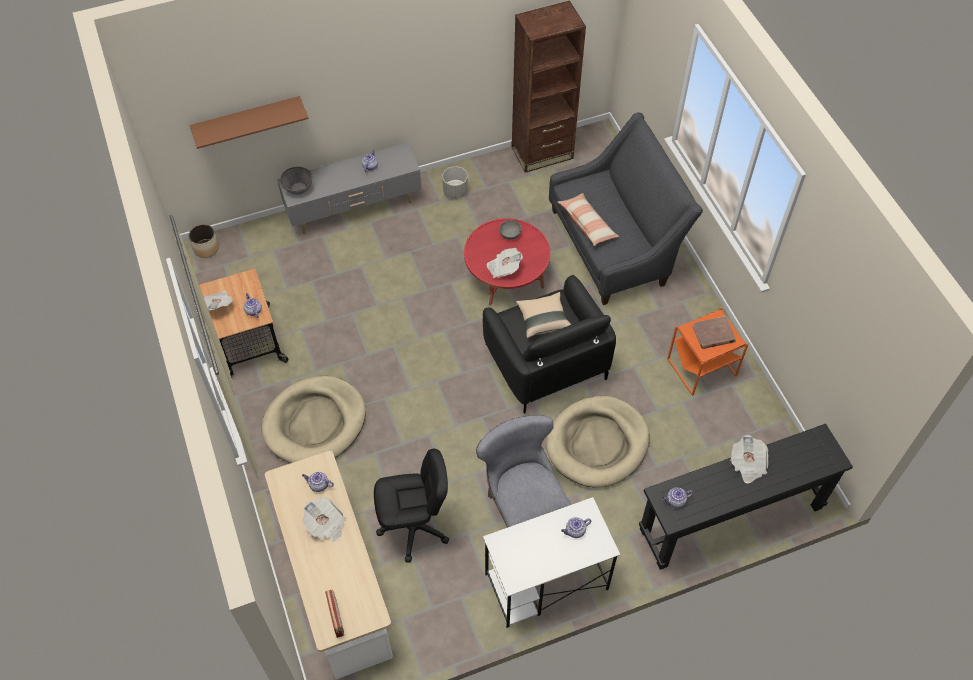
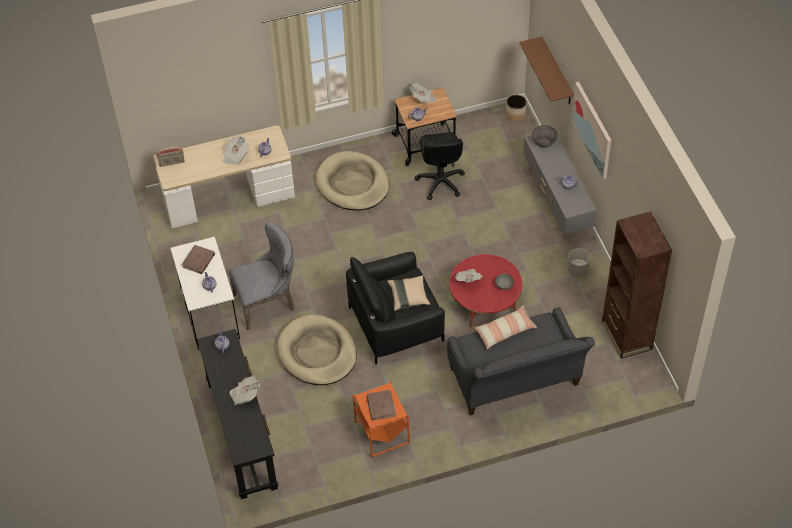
camera: 95 degrees right, 5 degrees down
black office chair [374,449,450,563] -> black office chair moved to [415,132,465,200]
none -> brown book [182,245,215,274]
none -> picture [572,82,611,179]

